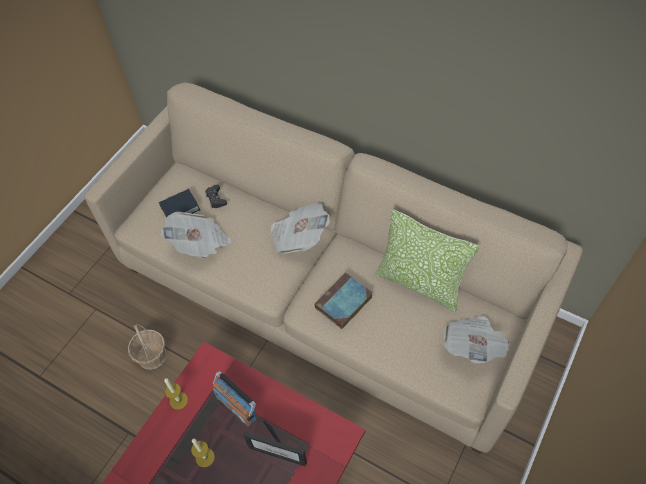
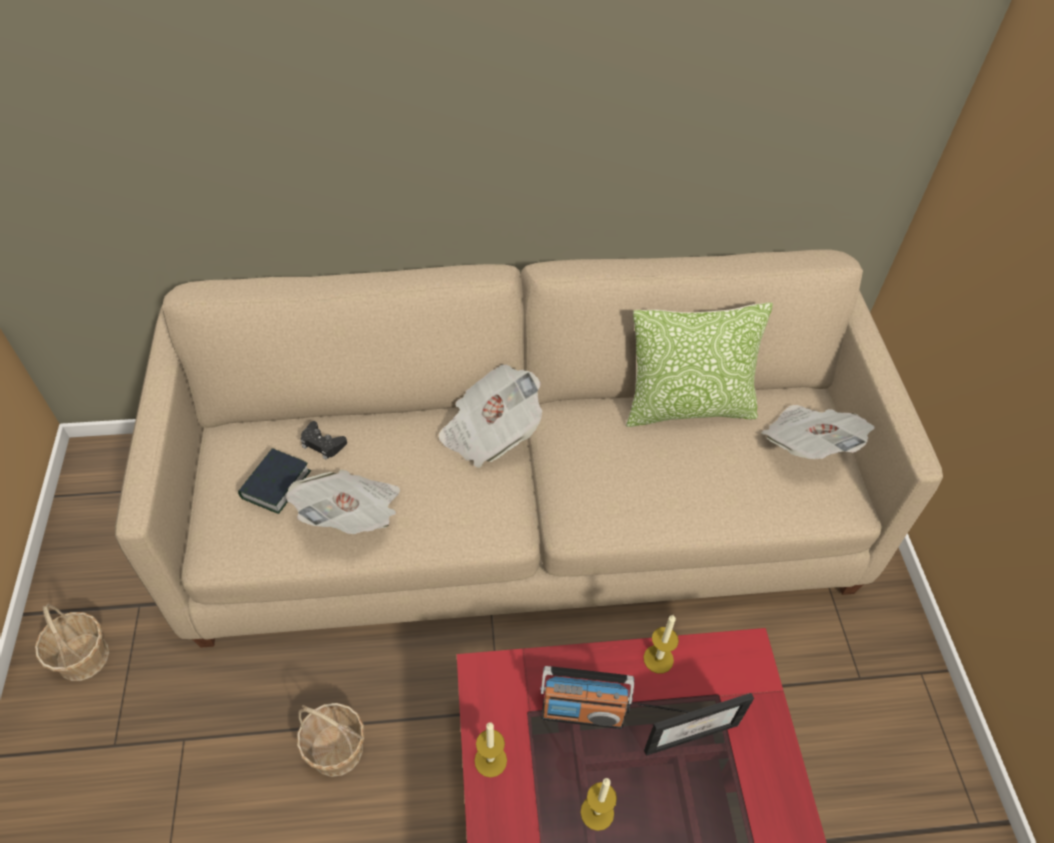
camera: 40 degrees left, 5 degrees down
book [315,273,373,329] -> none
none -> basket [35,604,109,681]
none -> candle [644,615,679,674]

